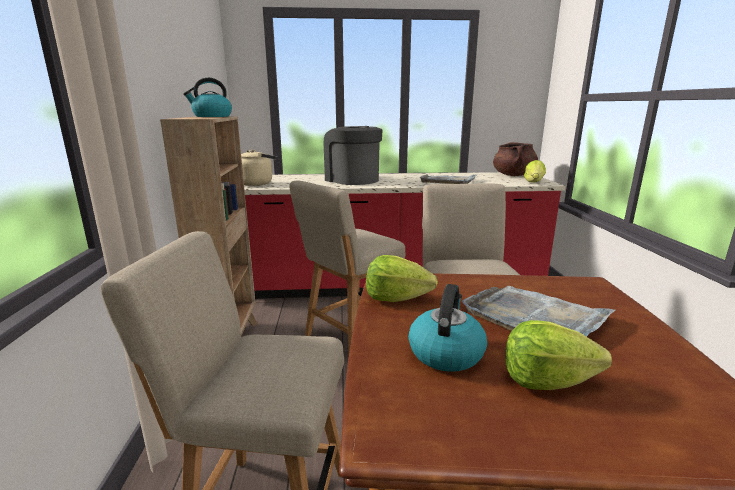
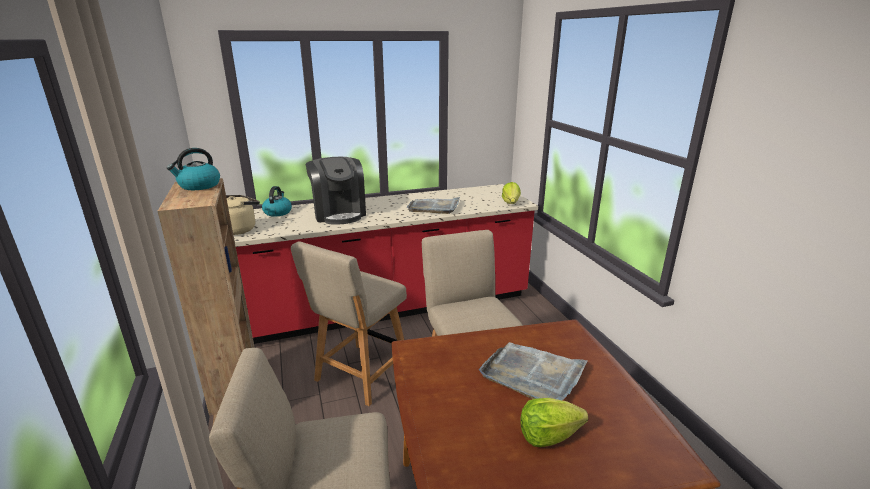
camera: 15 degrees left, 5 degrees up
coffee machine [324,126,383,185] -> coffee machine turned 150 degrees counterclockwise [305,157,366,225]
lettuce [366,255,438,302] -> none
kettle [408,284,487,372] -> kettle moved to [262,186,292,217]
brown cooking pot [493,142,538,176] -> none

